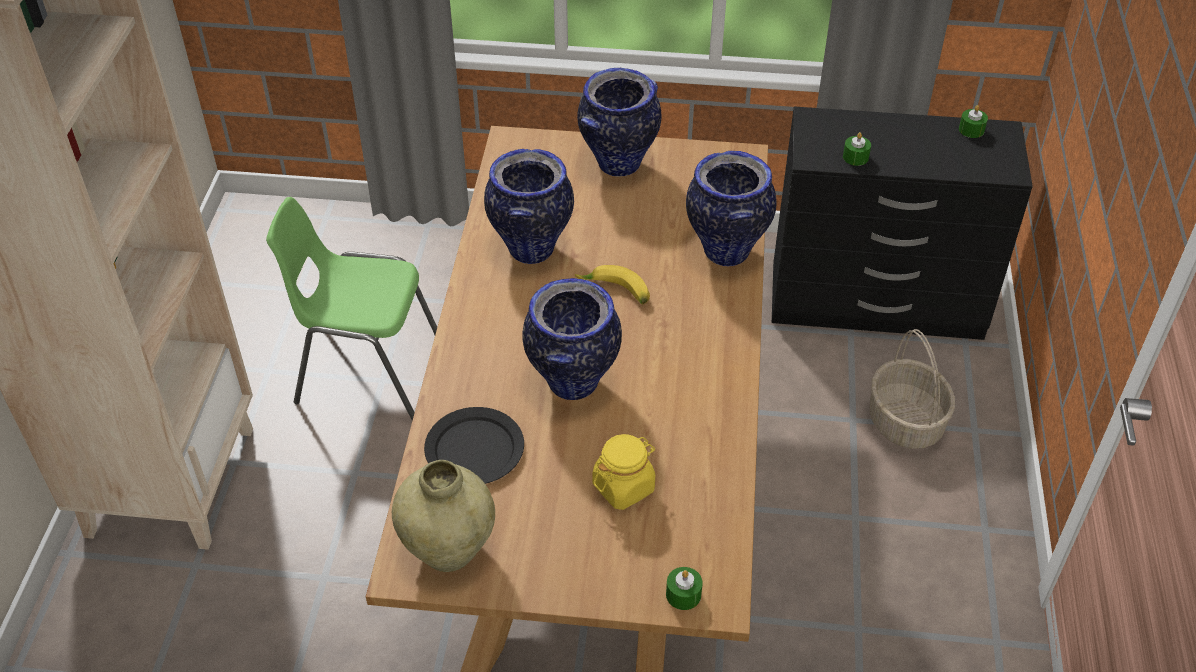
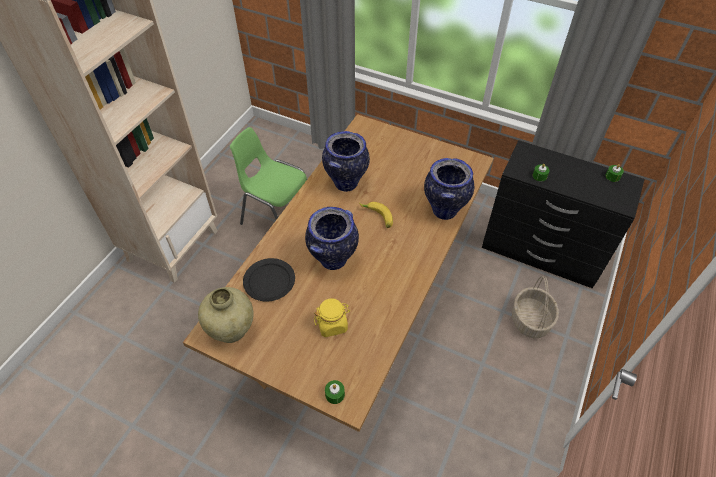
camera: 20 degrees right, 5 degrees up
vase [577,68,662,177] -> none

